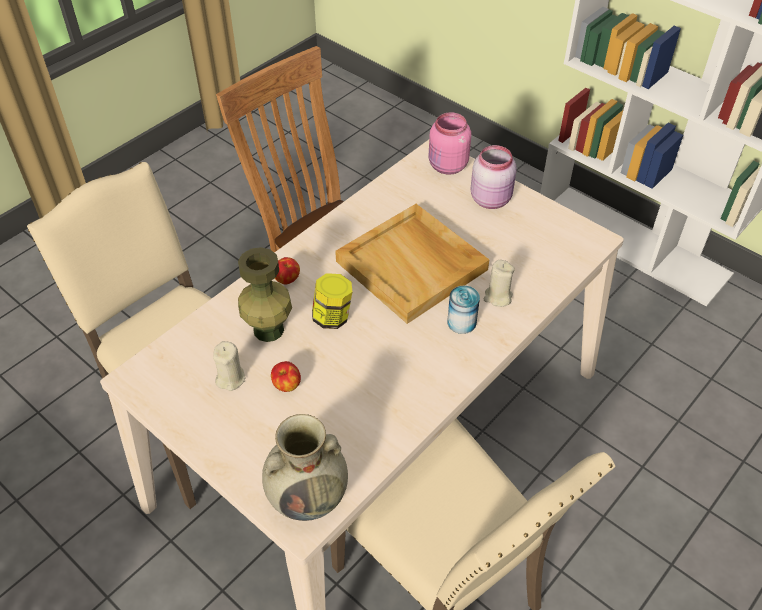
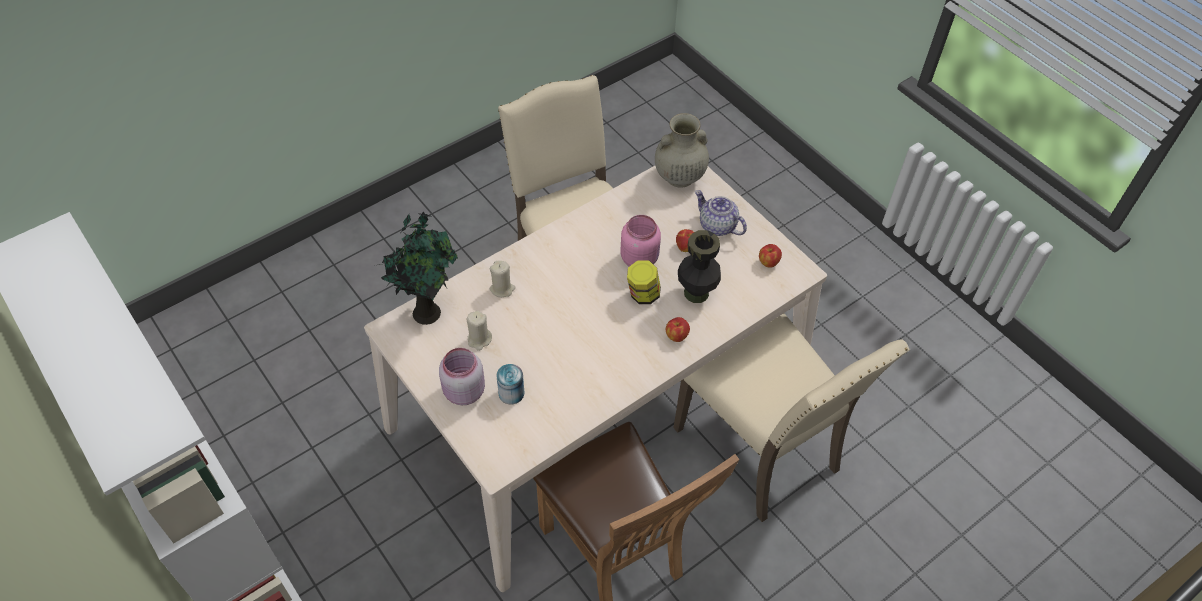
camera: 170 degrees left, 5 degrees up
beige candle [213,341,246,391] -> beige candle moved to [466,311,492,351]
green vase [238,247,292,342] -> black vase [678,230,721,303]
beige tray [335,204,490,324] -> none
pink jar [428,112,471,175] -> pink jar moved to [620,215,661,266]
can [447,286,480,334] -> can moved to [496,364,524,404]
none -> potted plant [379,211,458,325]
none -> teapot [695,190,747,236]
none -> apple [759,244,782,268]

